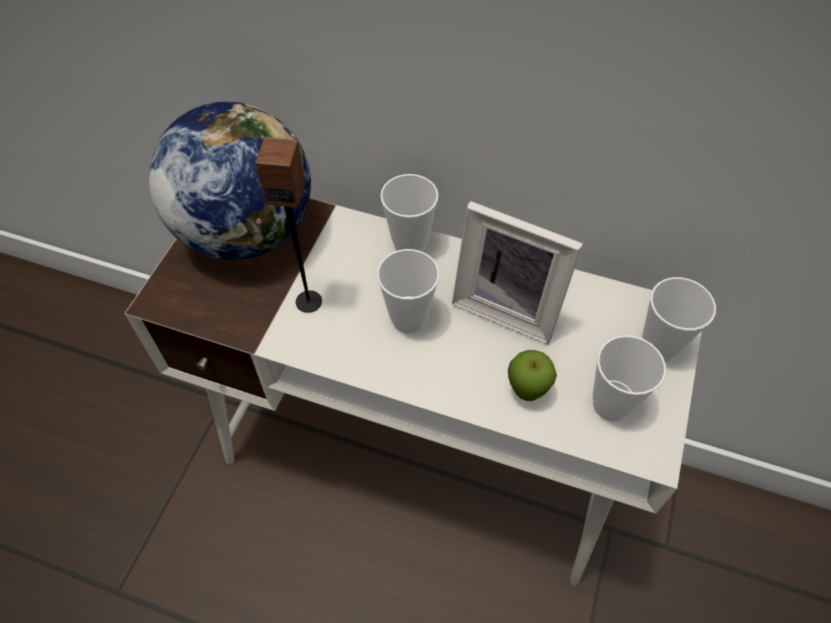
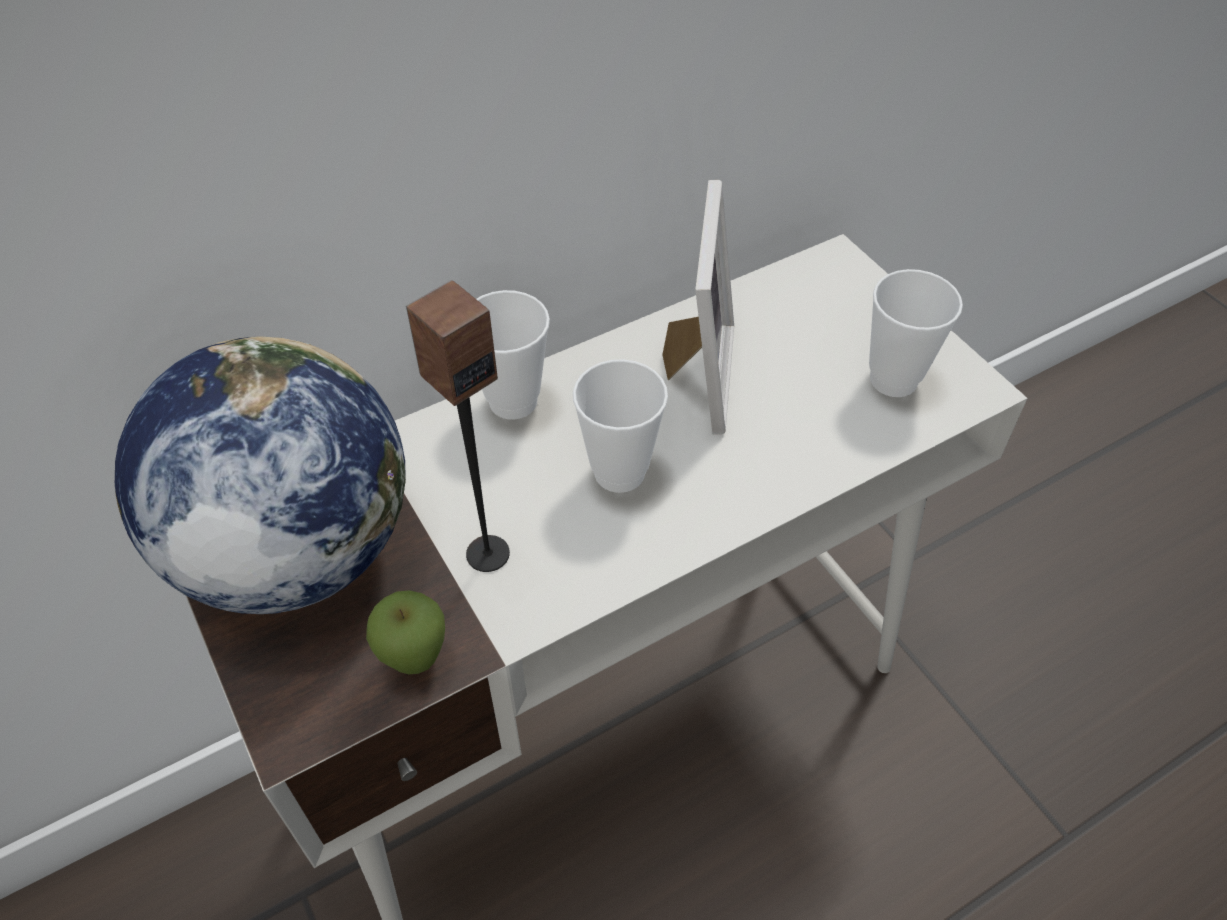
camera: 50 degrees left, 5 degrees down
picture frame [452,201,583,345] -> picture frame turned 60 degrees counterclockwise [662,180,734,434]
apple [508,350,557,401] -> apple moved to [366,590,445,674]
cup [642,277,716,362] -> none

